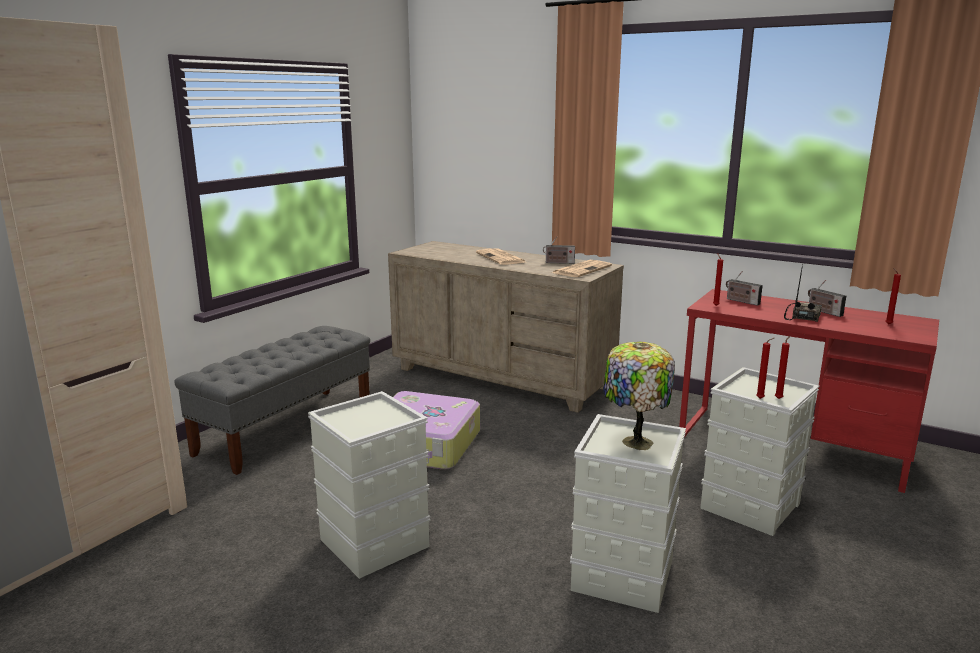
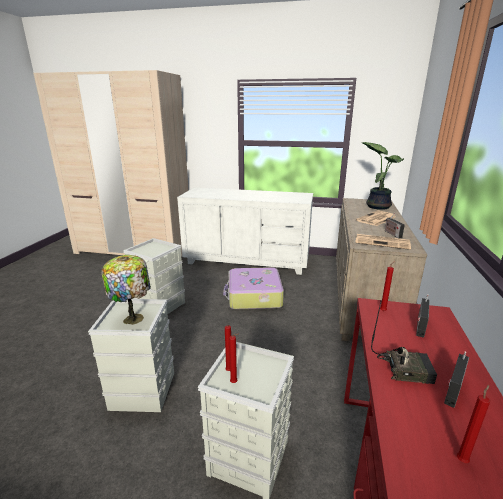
camera: 70 degrees right, 5 degrees up
grey bench [174,326,370,475] -> white dresser [177,187,313,275]
none -> potted plant [362,142,404,210]

